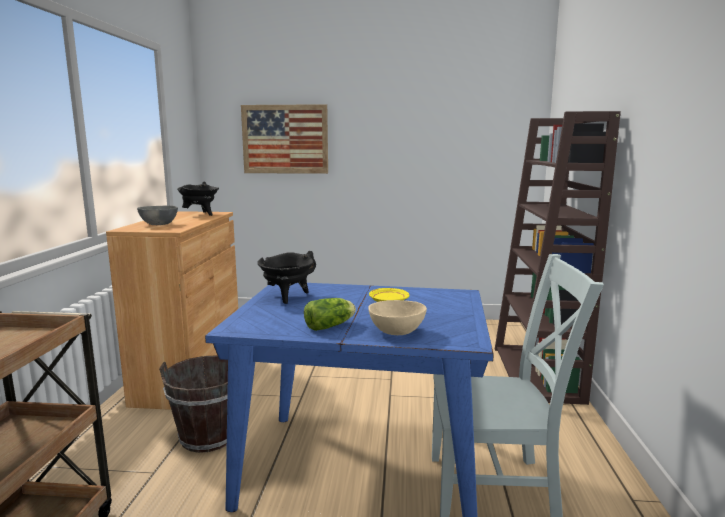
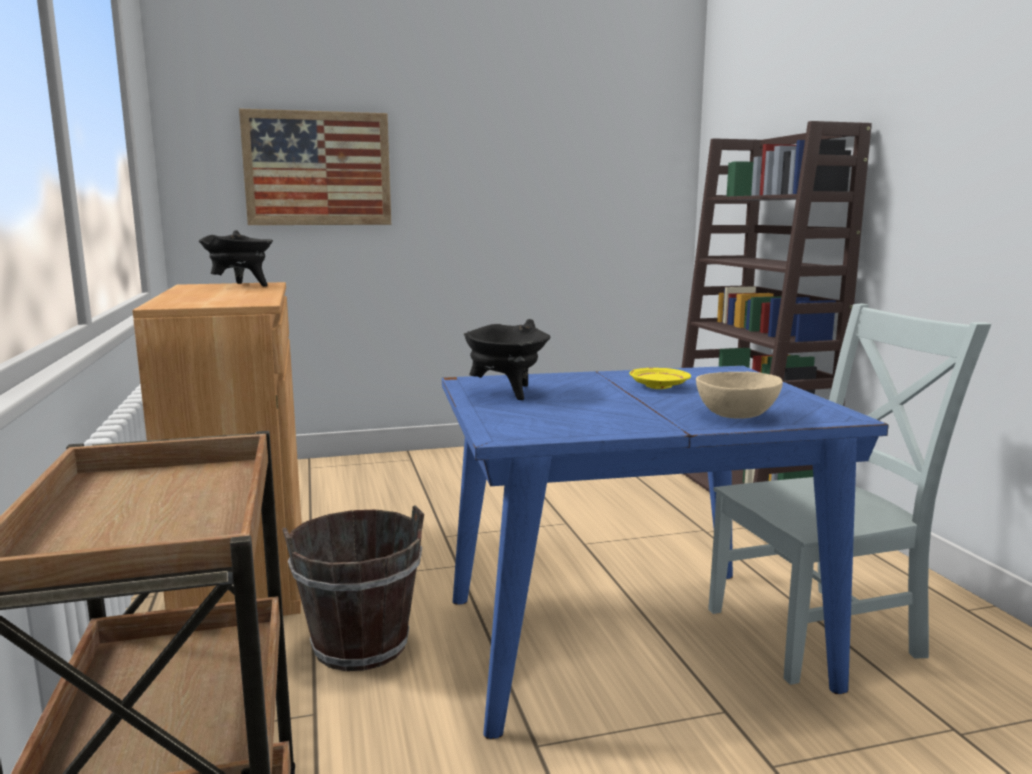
camera: 20 degrees left, 0 degrees up
grey bowl [137,205,178,225] -> none
lettuce [304,298,356,331] -> none

